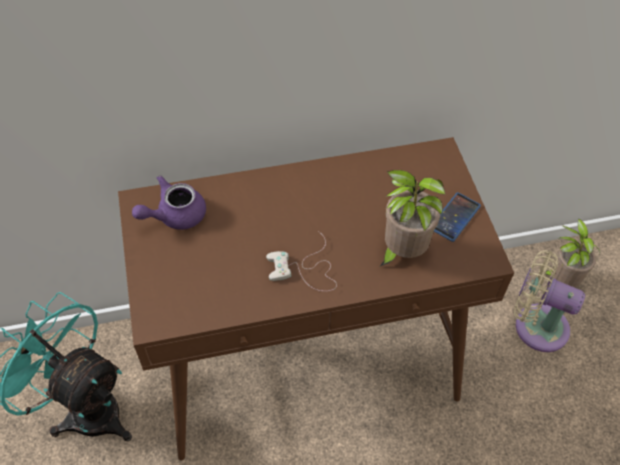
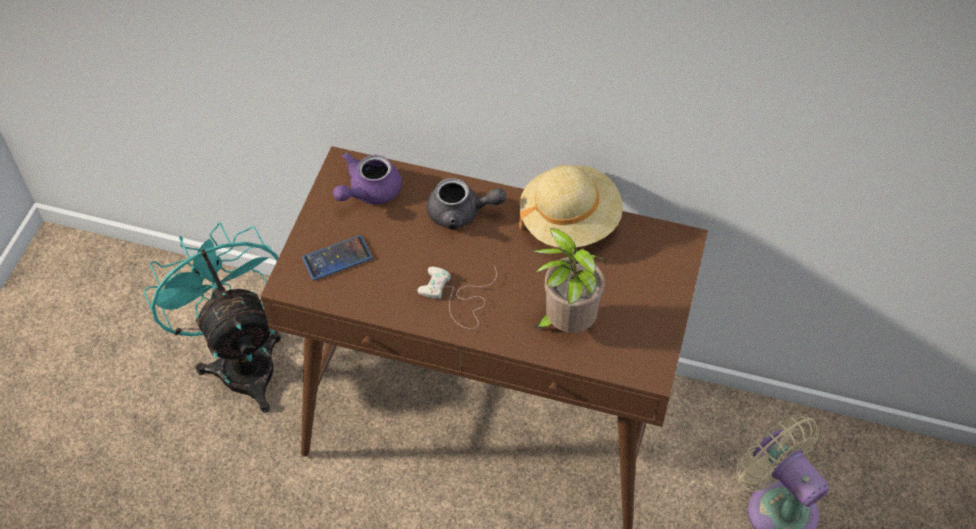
camera: 30 degrees right, 0 degrees up
purple teapot [132,176,206,230] -> purple teapot turned 45 degrees counterclockwise [333,153,402,204]
phone [434,192,481,242] -> phone moved to [302,235,373,280]
potted plant [546,218,600,287] -> none
none -> grey teapot [427,178,506,229]
none -> beige hat [519,165,623,248]

